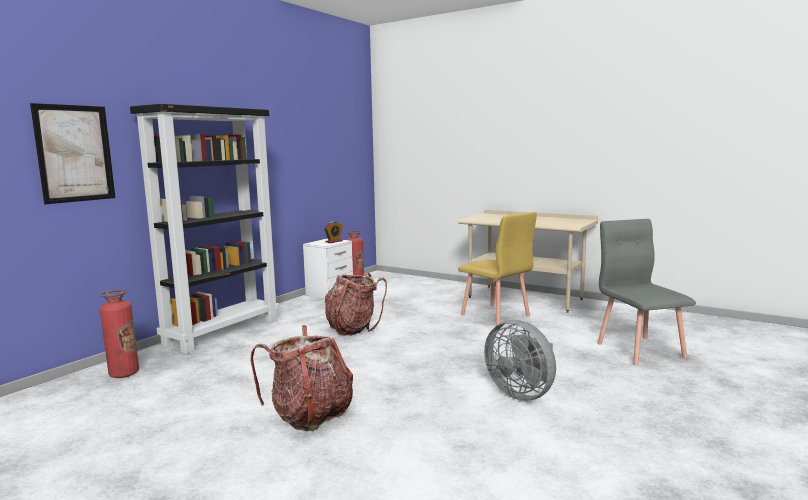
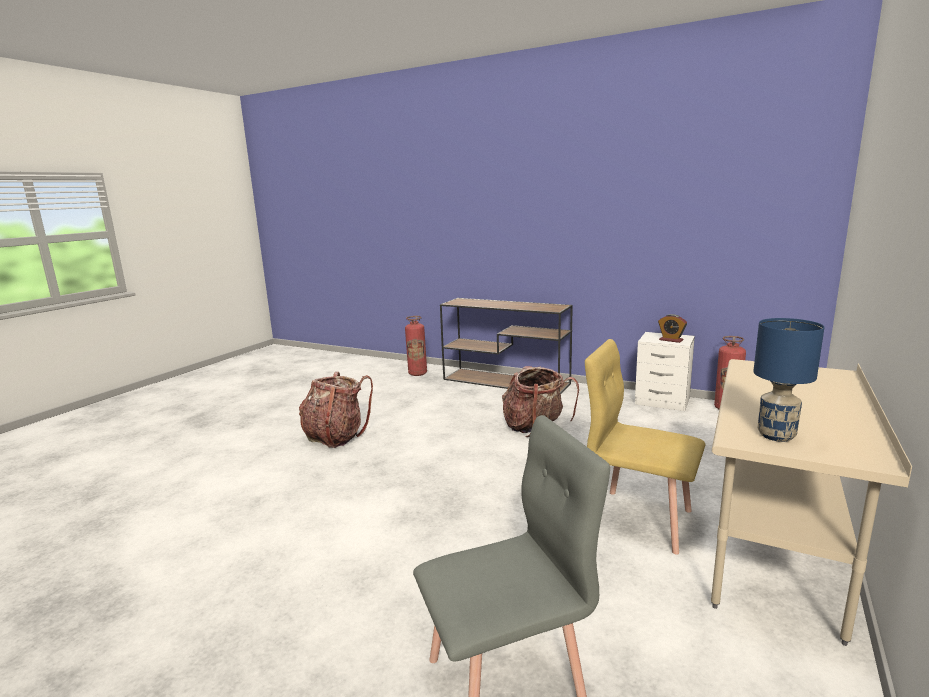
camera: 85 degrees right, 5 degrees up
picture [30,103,115,204] -> none
black bookcase [130,104,279,354] -> brown console table [440,298,573,394]
yellow chair [458,212,537,326] -> yellow chair turned 75 degrees clockwise [585,339,706,555]
grey fan [484,320,556,401] -> none
none -> blue table lamp [753,318,824,442]

